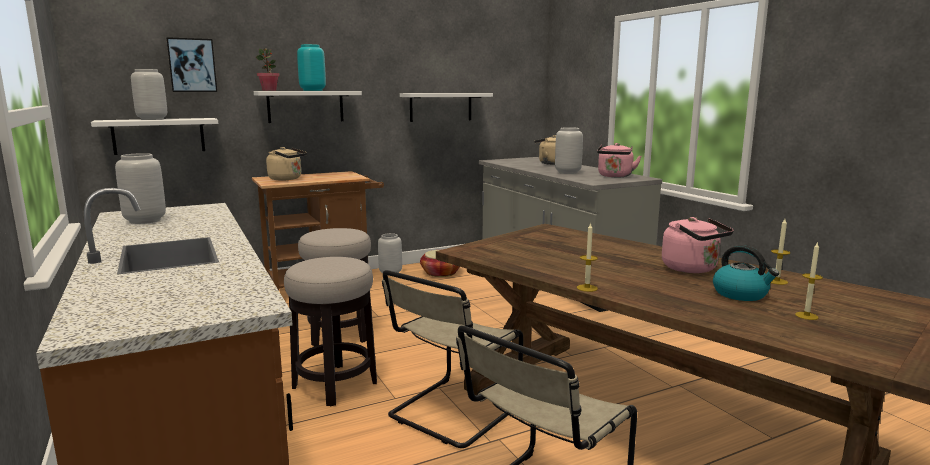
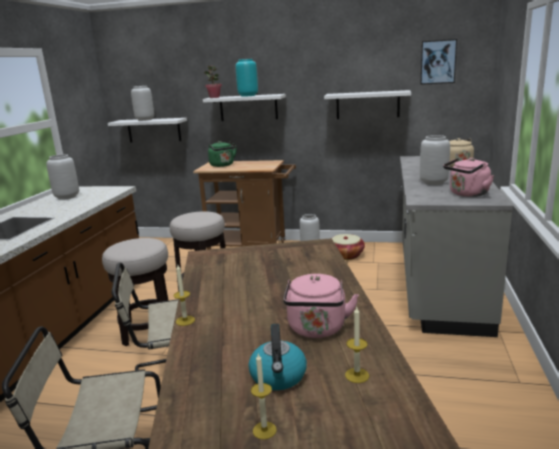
camera: 40 degrees right, 5 degrees up
picture [166,37,217,92] -> picture moved to [420,39,457,85]
beige kettle [266,147,307,180] -> green kettle [208,141,237,167]

